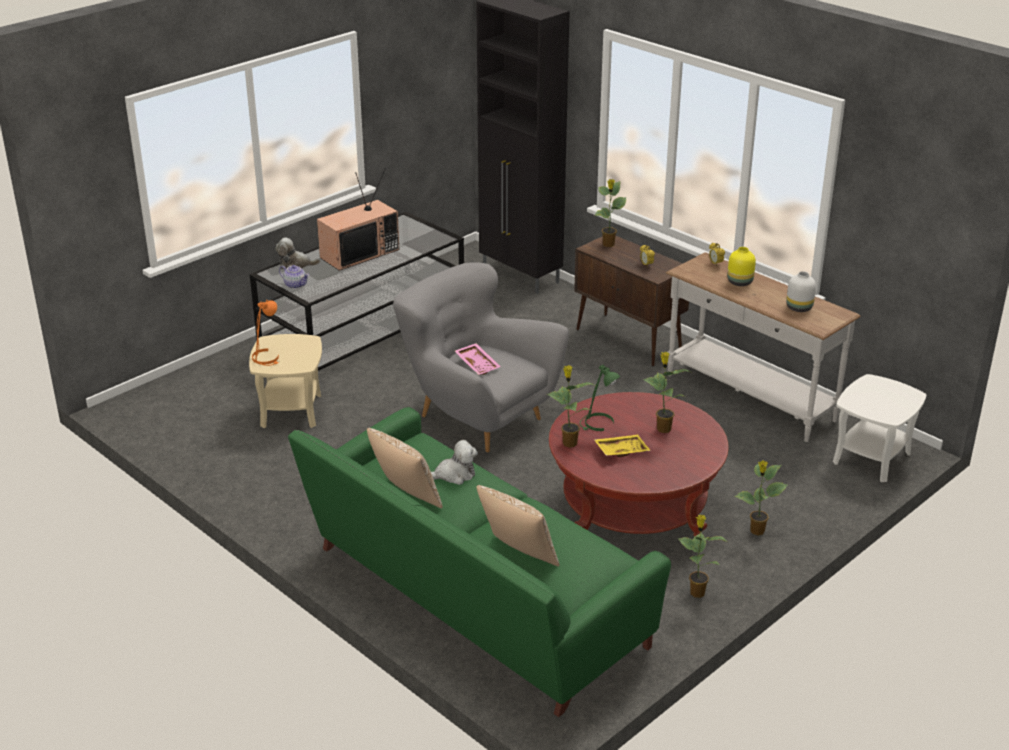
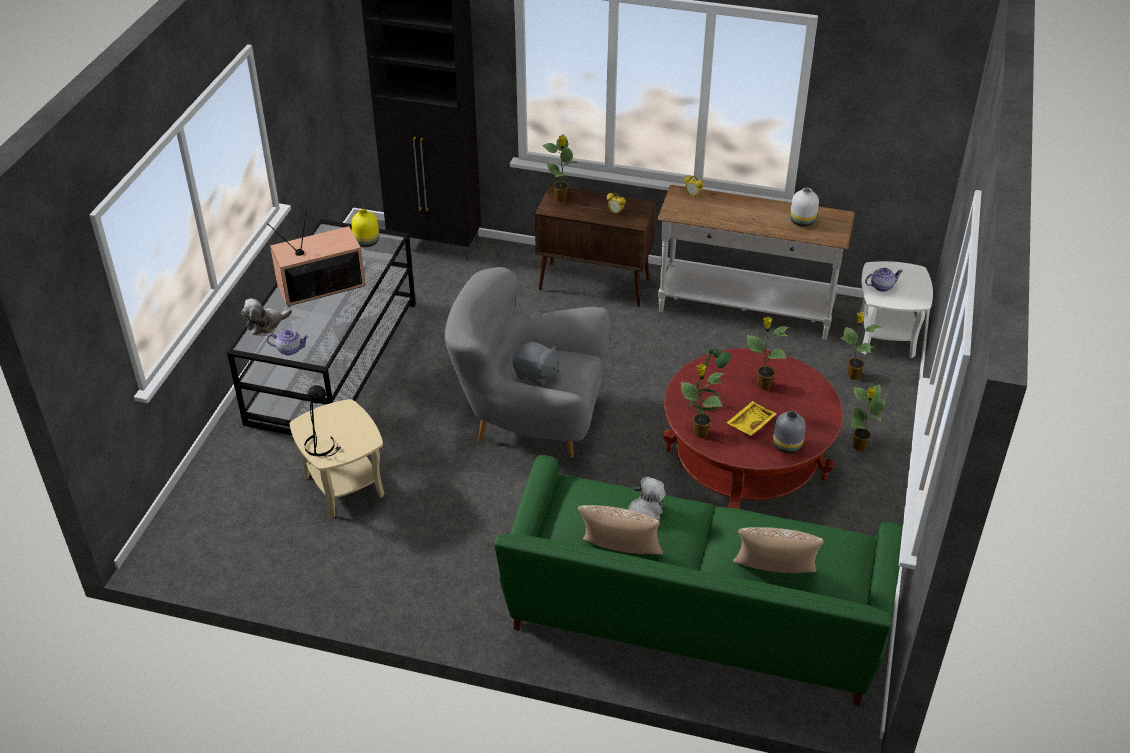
camera: 30 degrees left, 10 degrees up
orange table lamp [252,300,279,366] -> black table lamp [304,385,341,456]
television [317,168,399,271] -> television turned 135 degrees counterclockwise [267,209,366,306]
pink tray [455,343,501,375] -> grey plush toy [513,342,560,386]
potted plant [678,515,728,598] -> potted plant moved to [840,312,881,380]
yellow vase [727,247,756,286] -> yellow vase moved to [351,209,379,247]
none -> grey vase [773,411,806,453]
none -> teapot [865,267,903,292]

